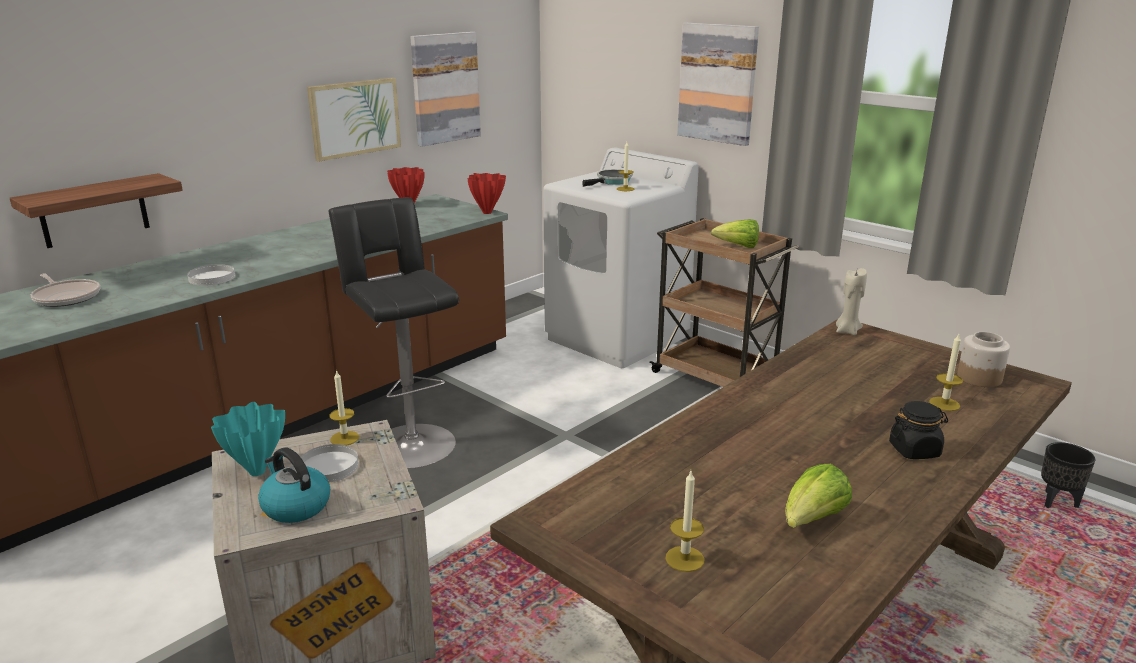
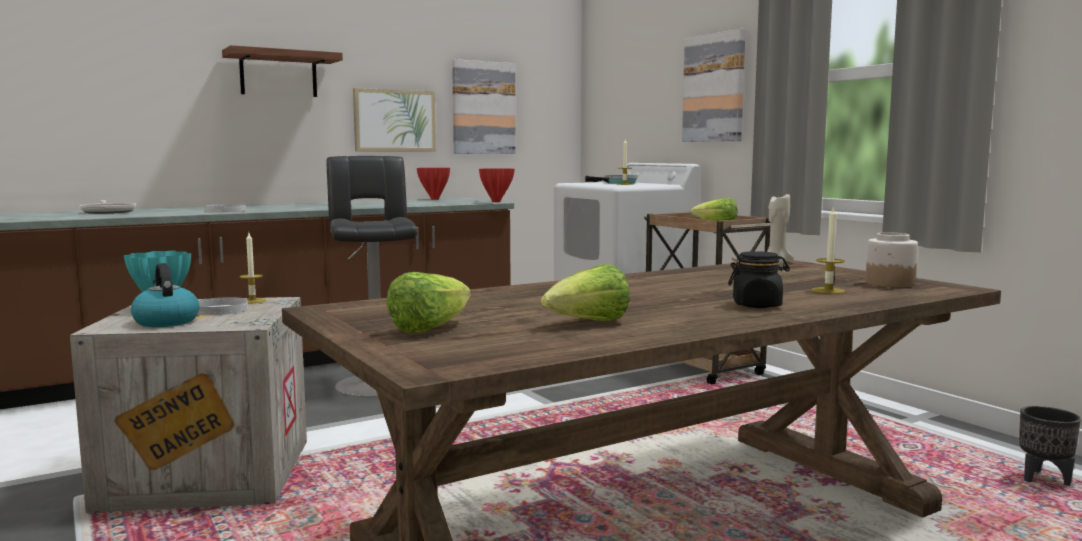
camera: 15 degrees right, 15 degrees down
shelf [10,173,183,248] -> shelf moved to [222,45,343,97]
candle [665,471,705,572] -> lettuce [386,272,471,333]

